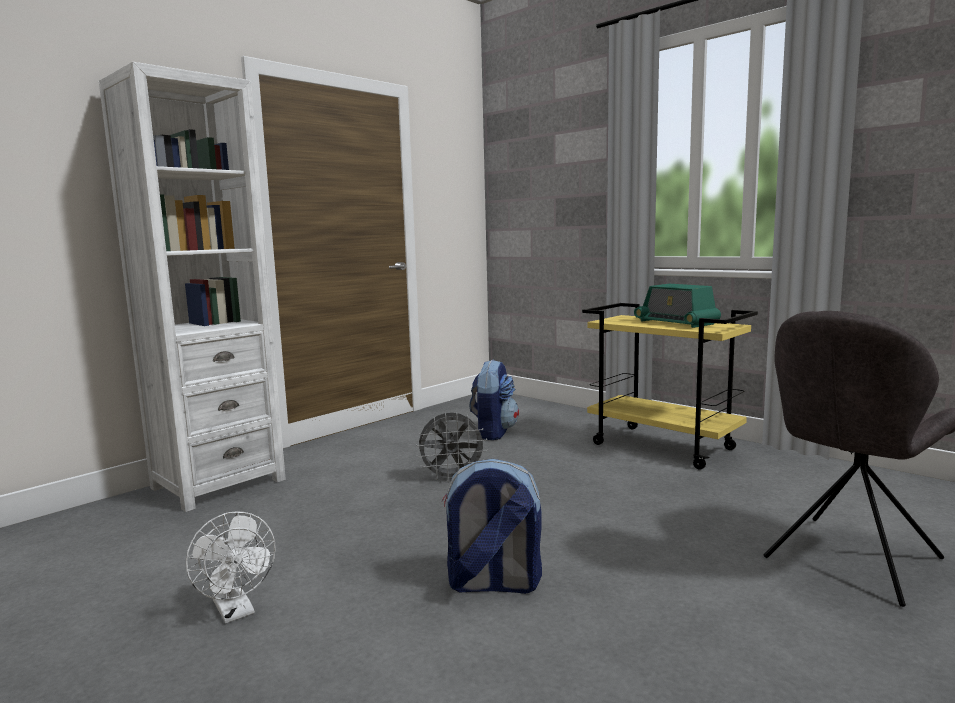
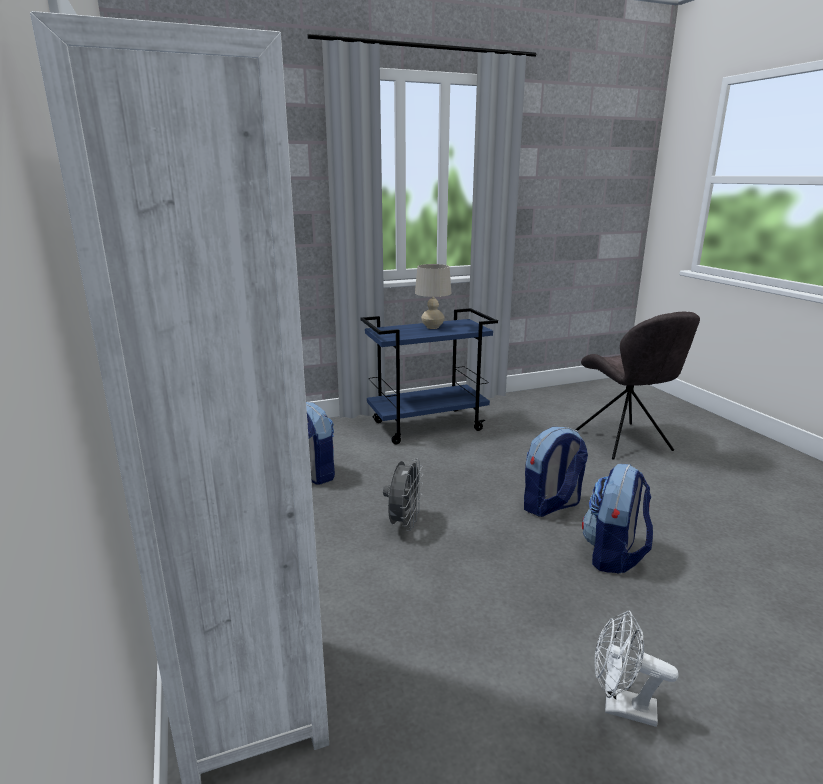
camera: 65 degrees left, 10 degrees up
white fan [186,512,276,623] -> white fan turned 150 degrees counterclockwise [594,610,679,727]
yellow cart [582,303,758,470] -> blue cart [360,308,498,445]
radio [634,284,721,328] -> beige table lamp [415,264,451,329]
none -> backpack [524,427,588,517]

